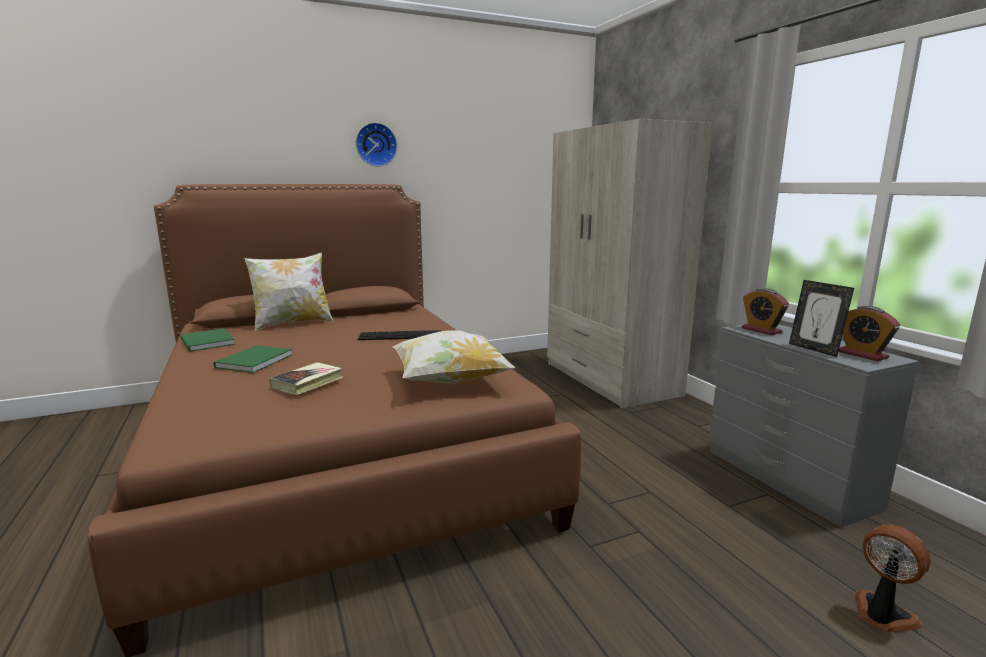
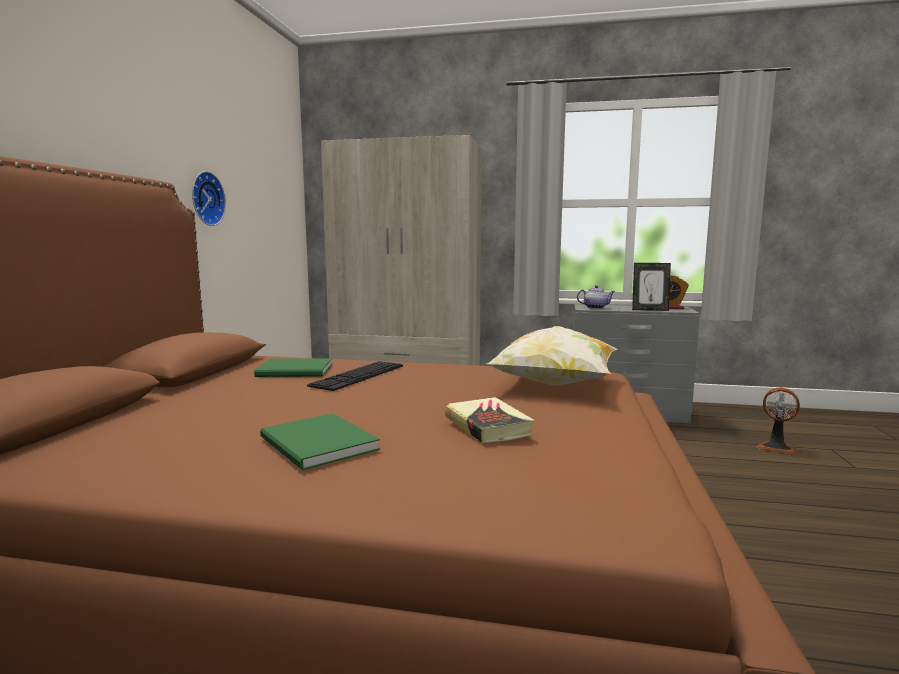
camera: 55 degrees left, 5 degrees down
green book [180,328,235,352] -> green book moved to [254,358,332,377]
pillow [244,252,333,331] -> none
wall clock [356,122,397,166] -> wall clock moved to [192,171,226,226]
alarm clock [742,288,789,335] -> teapot [577,285,615,309]
fan [855,525,931,632] -> fan turned 150 degrees counterclockwise [757,388,800,455]

